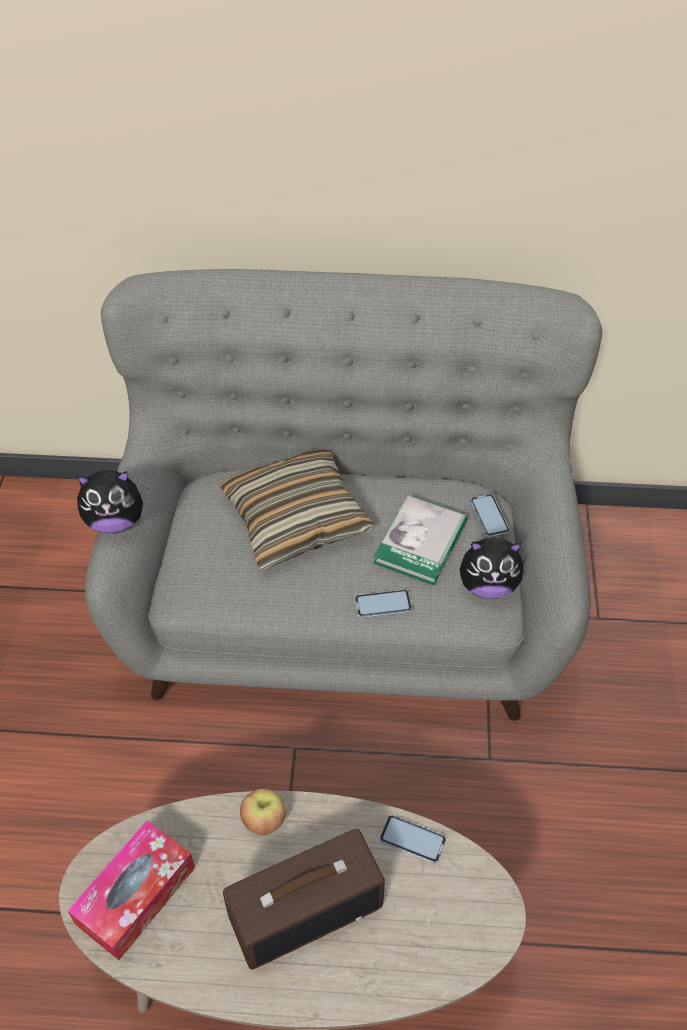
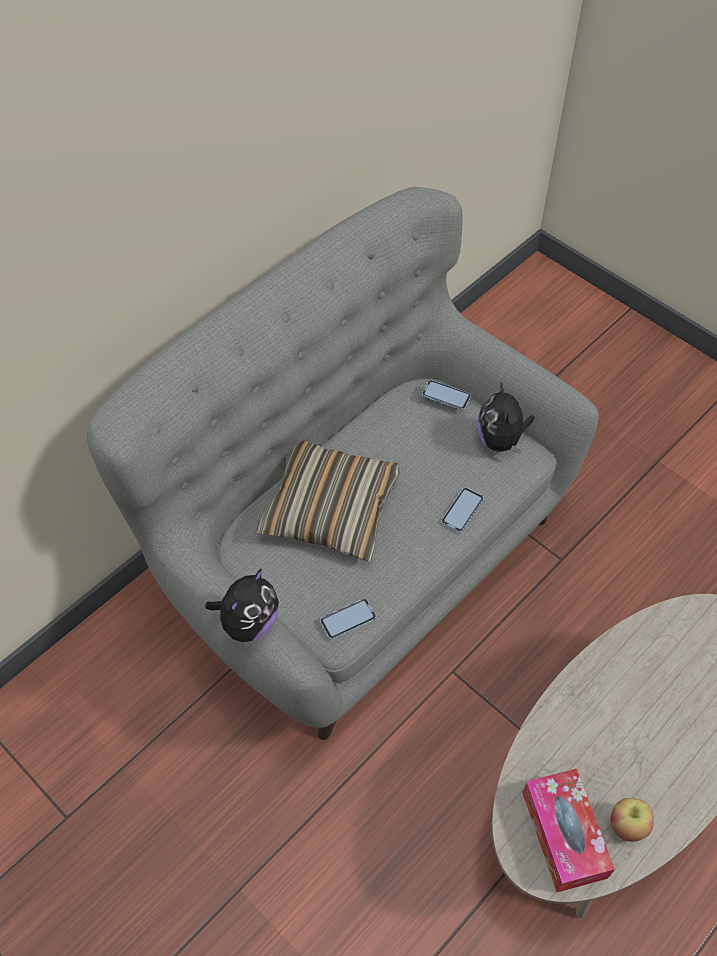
camera: 50 degrees left, 5 degrees up
radio [223,829,385,969] -> none
apple [240,789,286,835] -> apple moved to [610,798,654,842]
book [374,495,467,585] -> none
phone [380,815,446,863] -> phone moved to [320,599,376,640]
plush toy [460,538,527,599] -> plush toy turned 135 degrees clockwise [477,382,535,455]

